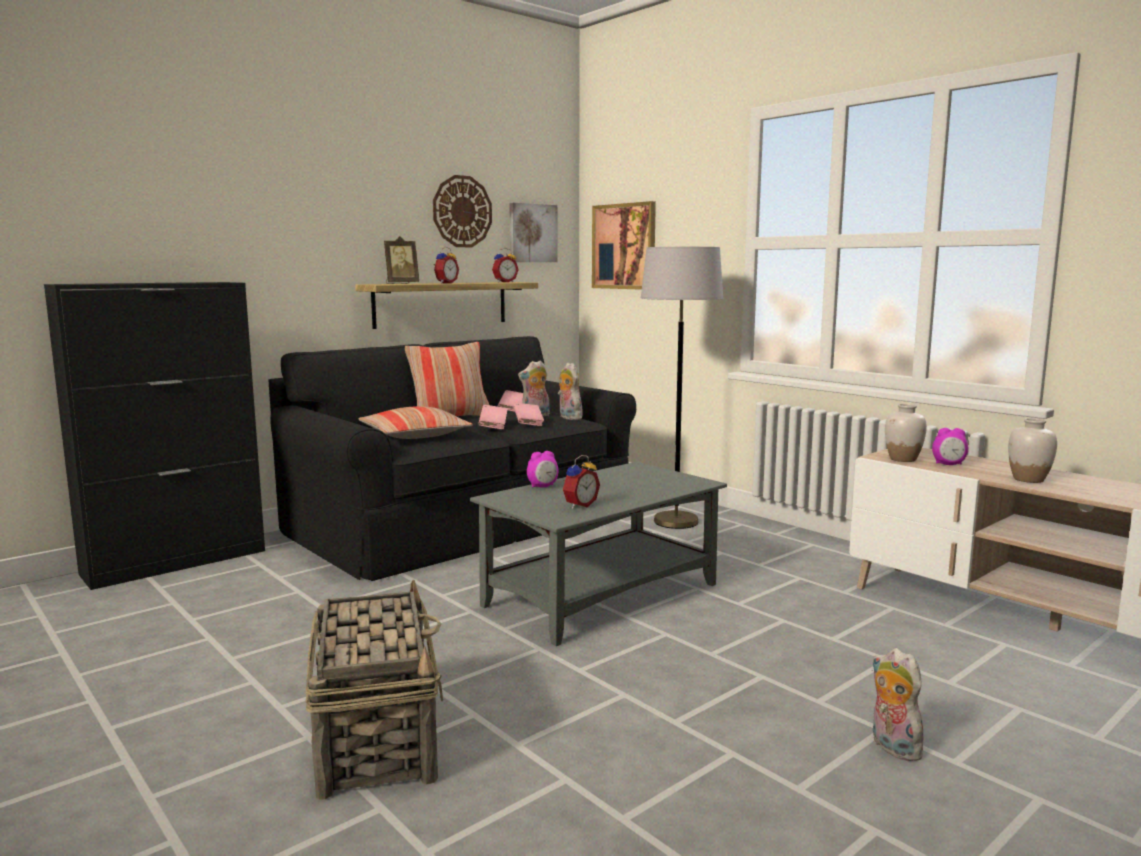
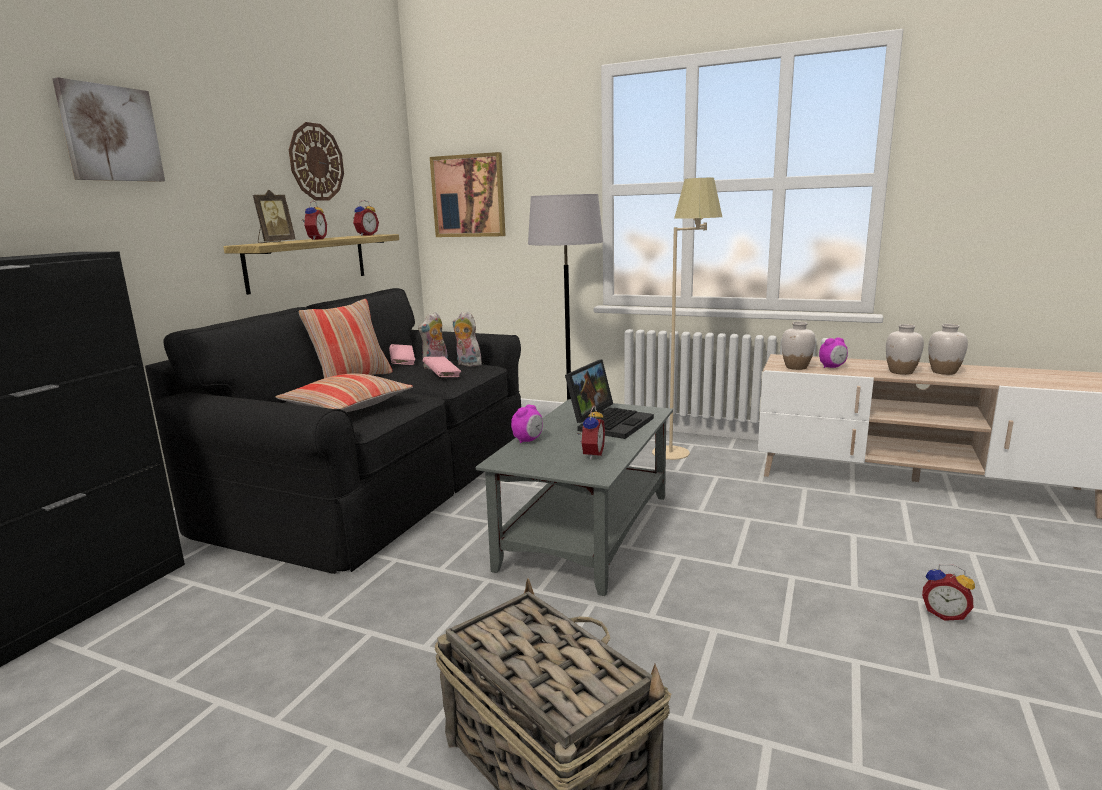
camera: 25 degrees left, 5 degrees up
pink book [478,405,508,429] -> none
picture [509,203,558,262] -> picture moved to [52,77,165,182]
plush toy [872,648,925,761] -> alarm clock [922,564,975,621]
none -> laptop [565,359,654,439]
none -> beige floor lamp [652,178,722,460]
none -> white vase [928,324,968,375]

